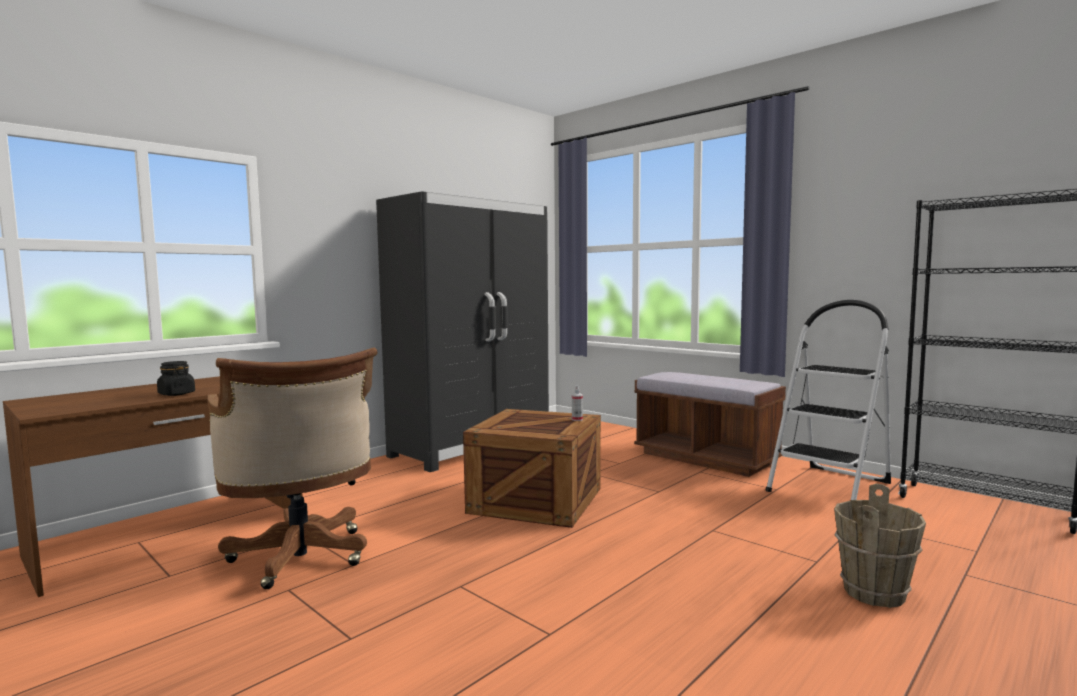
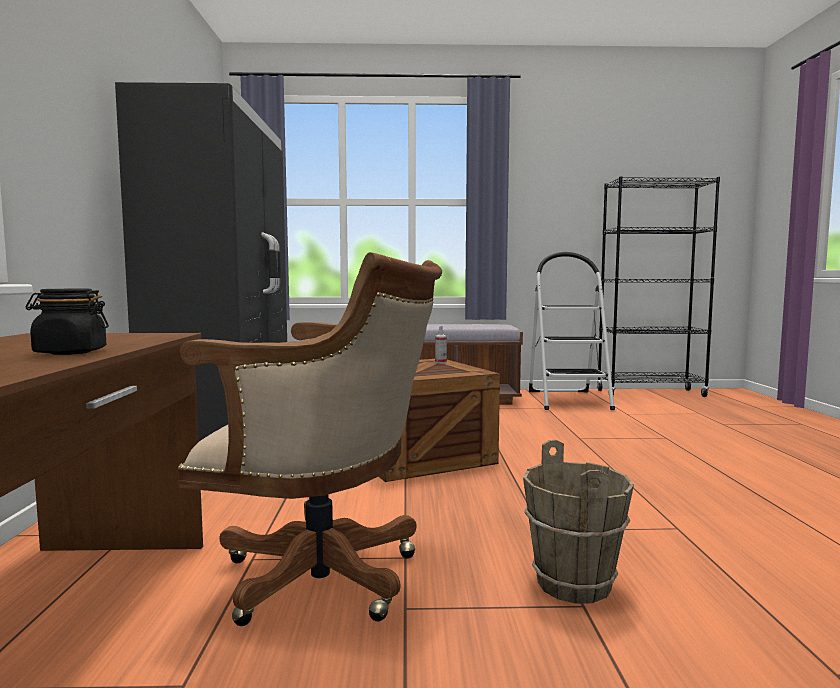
camera: 45 degrees left, 0 degrees up
brown bucket [834,484,926,608] -> brown bucket moved to [523,440,634,604]

